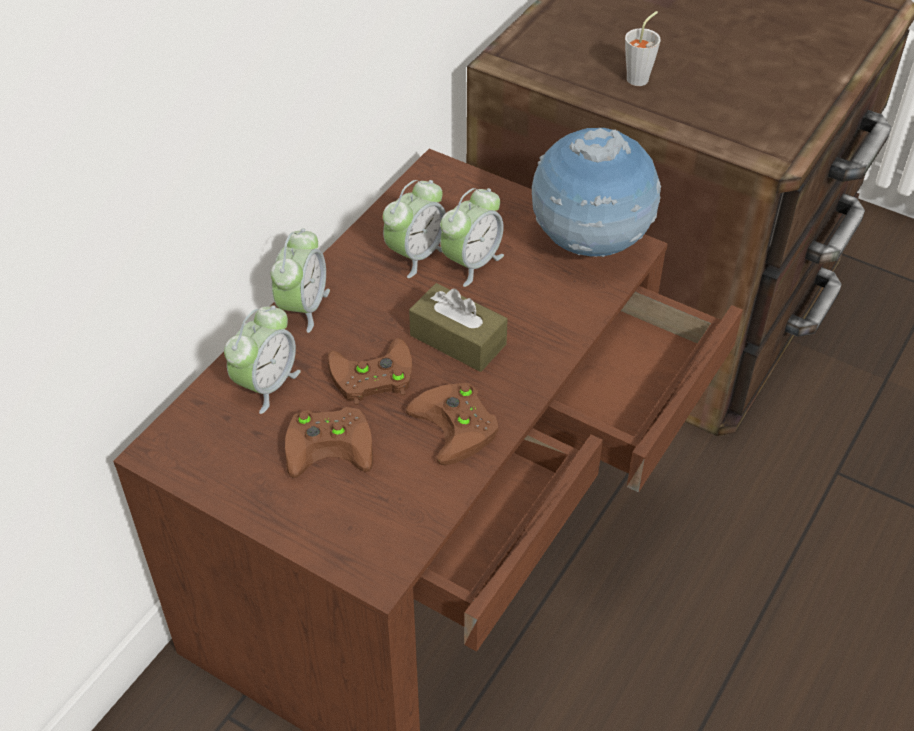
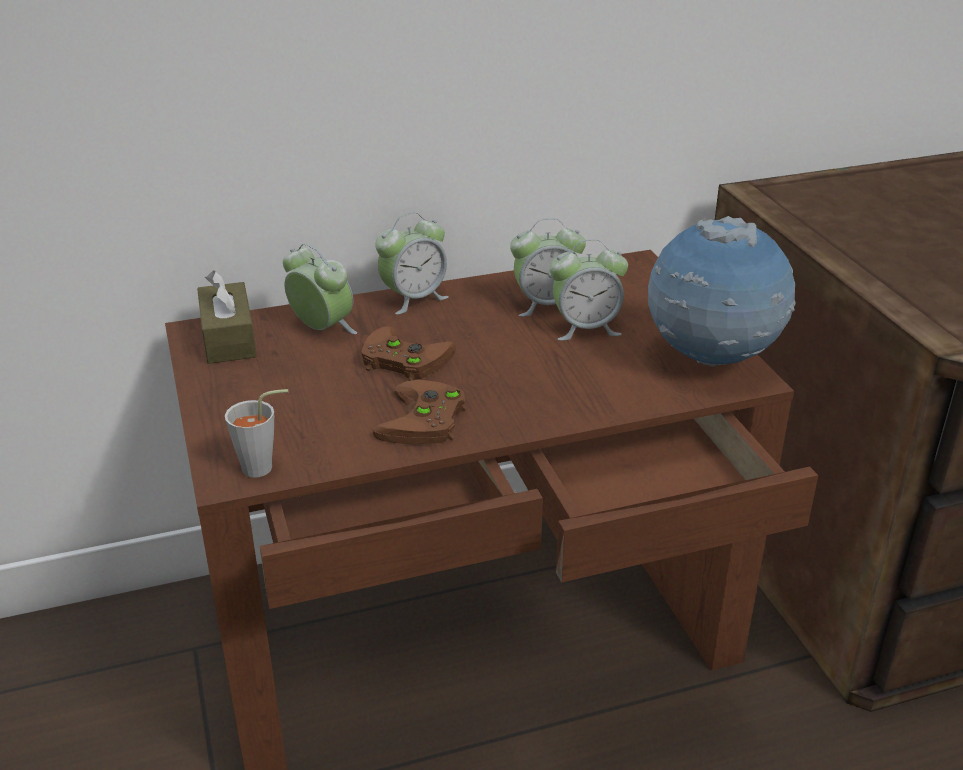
camera: 40 degrees right, 15 degrees down
alarm clock [224,305,301,414] -> alarm clock turned 120 degrees counterclockwise [283,243,357,334]
brown game controller [285,407,373,478] -> none
brown tissue box [409,283,508,372] -> brown tissue box moved to [197,270,256,364]
grey cup [625,11,661,86] -> grey cup moved to [225,389,288,478]

